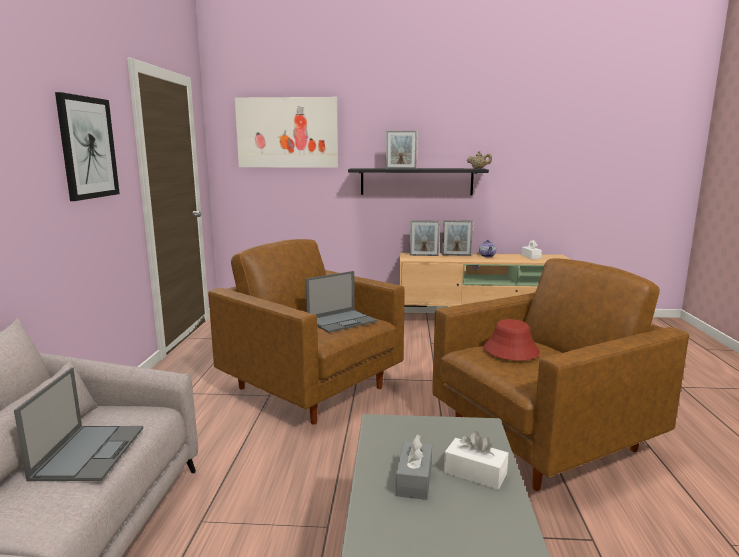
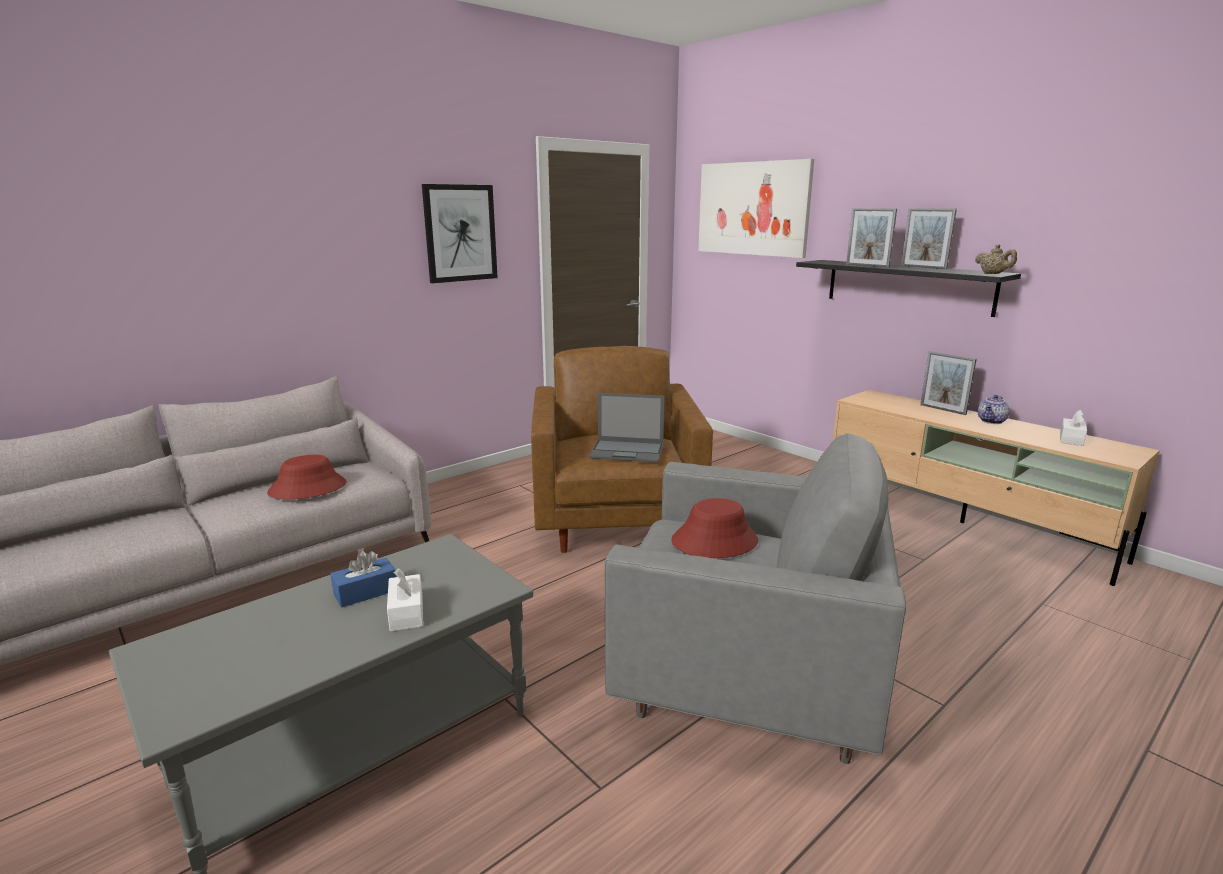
camera: 45 degrees right, 5 degrees up
laptop [14,367,143,481] -> red hat [267,455,347,499]
grey tissue box [396,434,432,500] -> blue tissue box [331,551,396,608]
picture frame [410,220,440,256] -> picture frame moved to [901,208,957,270]
brown armchair [432,259,689,491] -> grey armchair [605,433,906,764]

